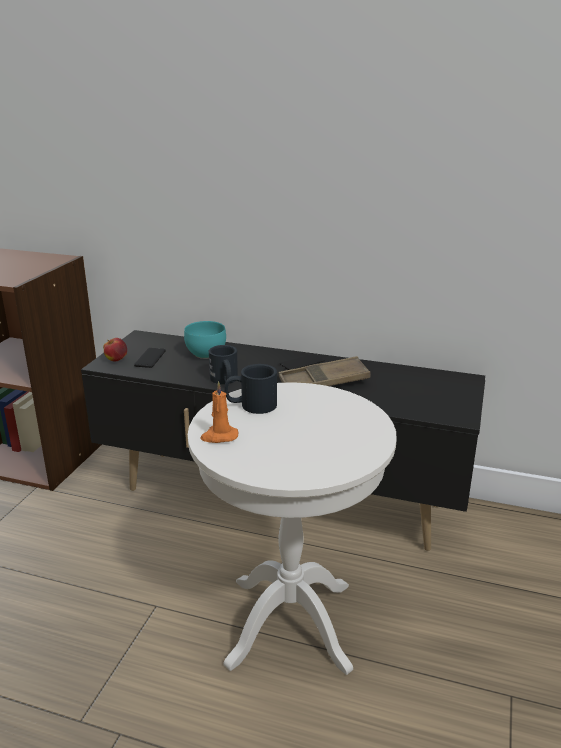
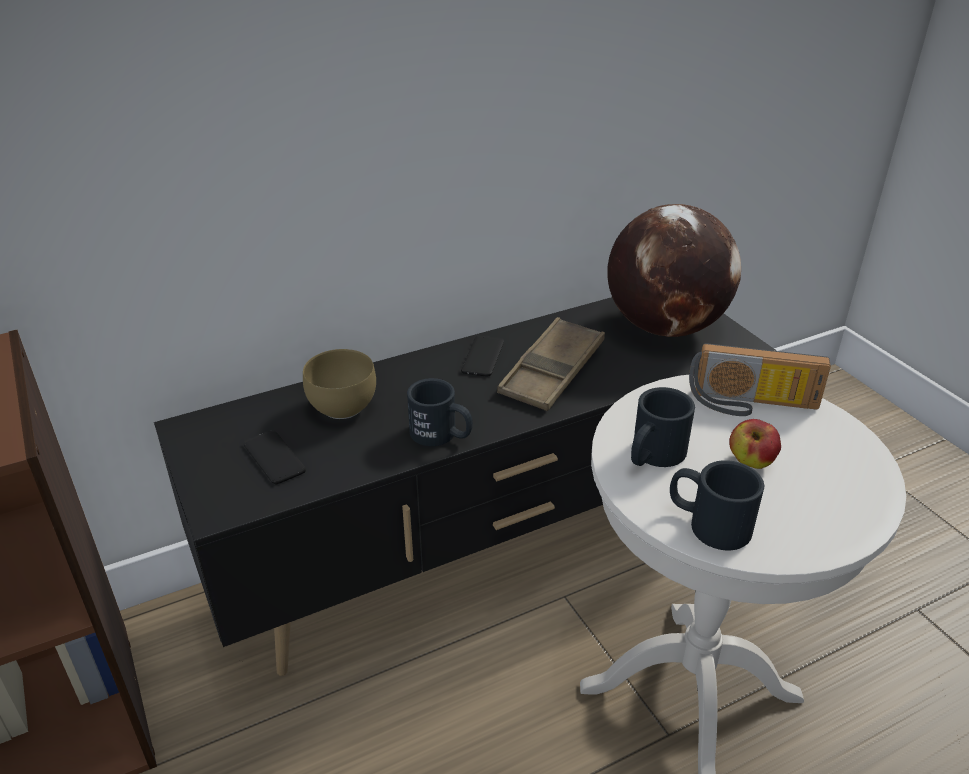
camera: 45 degrees left, 10 degrees up
apple [103,338,127,362] -> apple moved to [729,419,781,469]
turquoise bowl [184,321,226,359] -> brown bowl [303,349,376,419]
orange candle [200,381,238,443] -> black mug [670,460,764,550]
none -> globe [607,204,741,337]
none -> radio [689,343,831,416]

